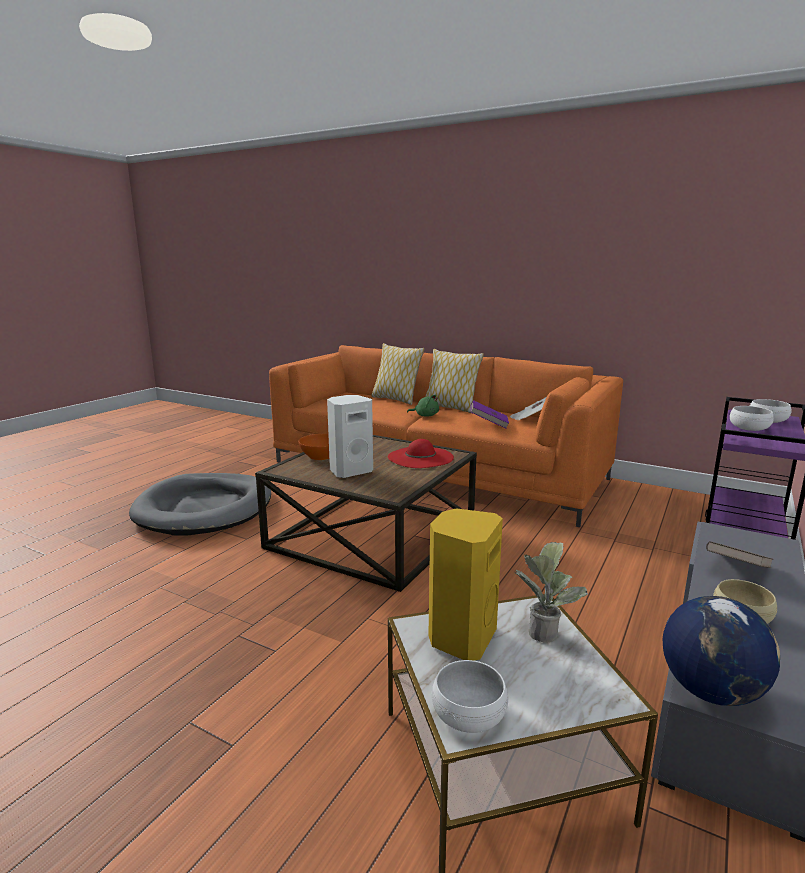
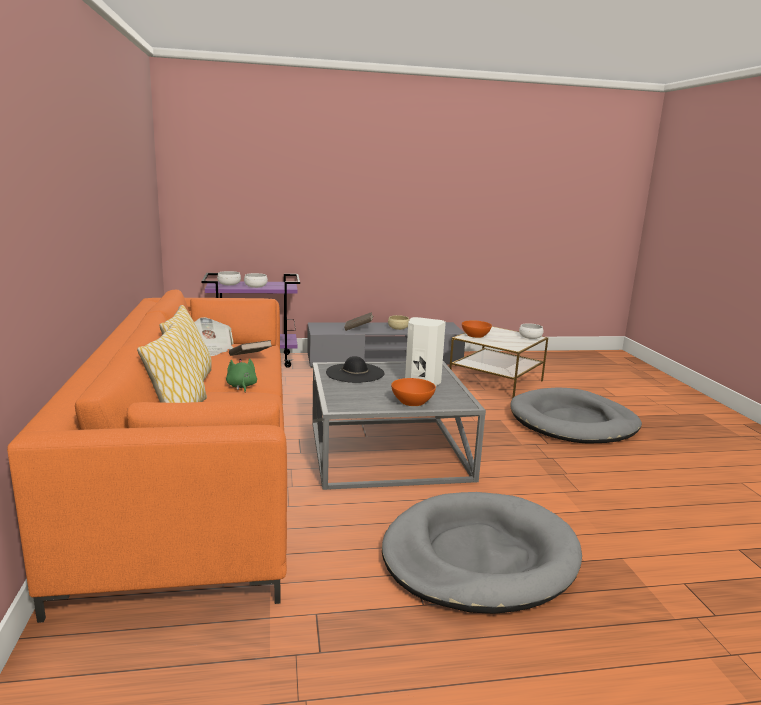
camera: 130 degrees left, 0 degrees up
brown coffee table [255,435,477,592] -> grey coffee table [312,361,486,490]
red hat [388,439,454,468] -> black hat [326,356,385,383]
yellow speaker [428,508,503,661] -> none
purple book [471,400,509,429] -> brown book [229,340,271,356]
potted plant [515,542,588,643] -> orange bowl [462,320,492,338]
globe [663,596,780,706] -> none
none -> grey dog bed [510,387,642,444]

